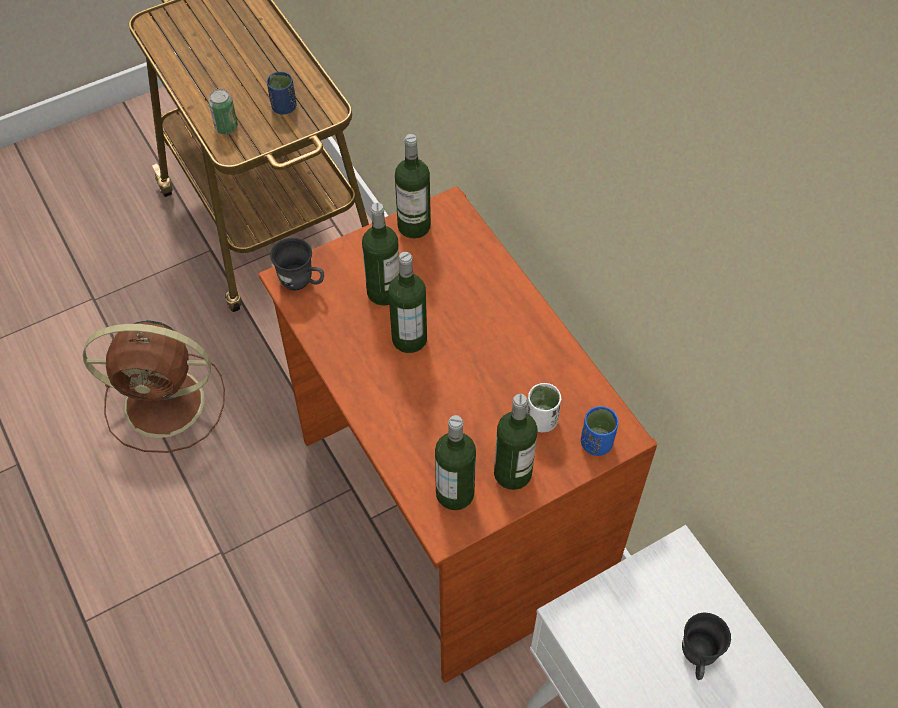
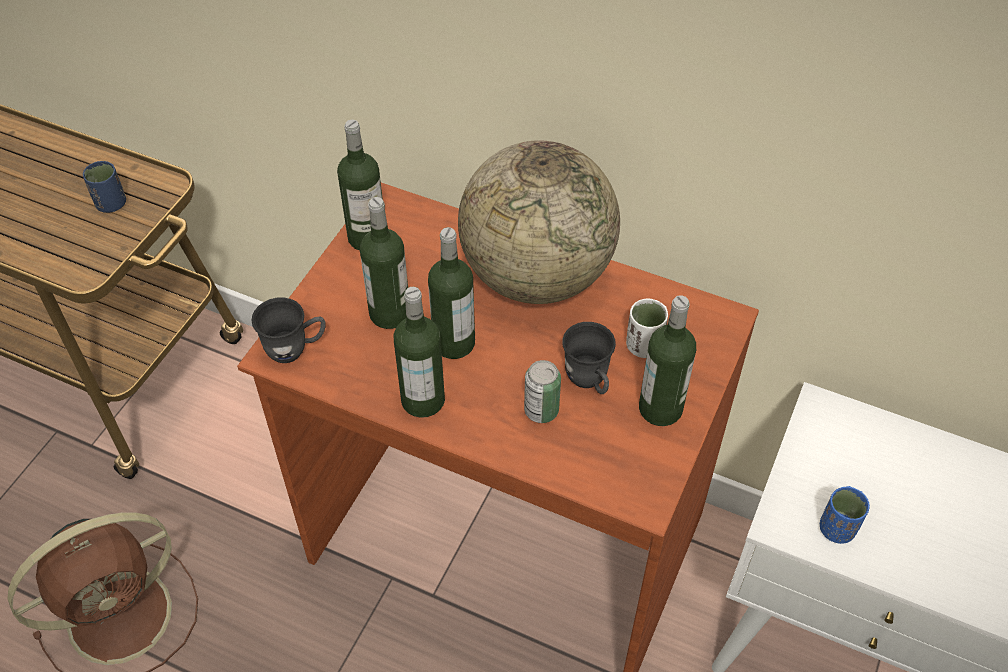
camera: 35 degrees left, 5 degrees down
can [208,89,238,135] -> can moved to [524,360,561,423]
bottle [435,415,476,510] -> bottle moved to [394,287,445,418]
blue cup [581,406,619,456] -> blue cup moved to [820,486,870,544]
grey mug [682,613,731,680] -> grey mug moved to [562,322,616,394]
none -> globe [458,140,620,304]

